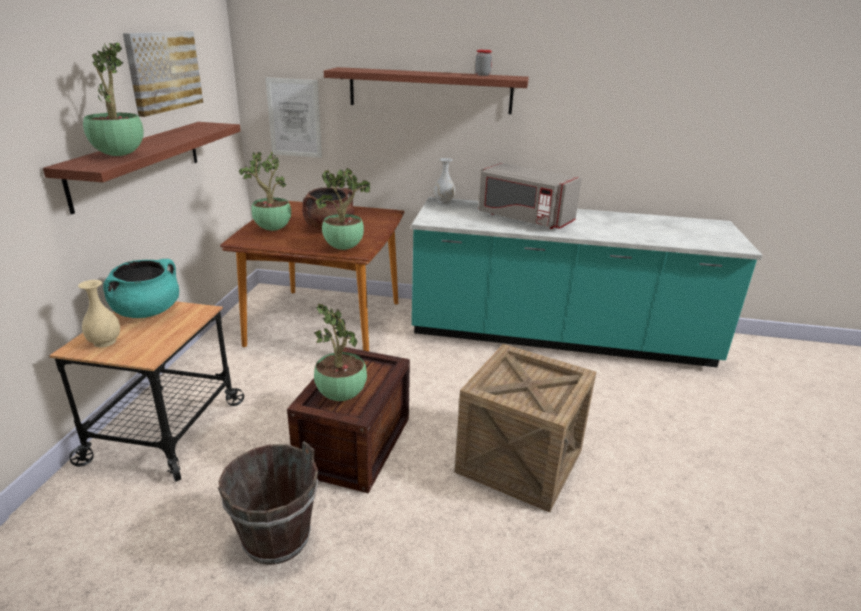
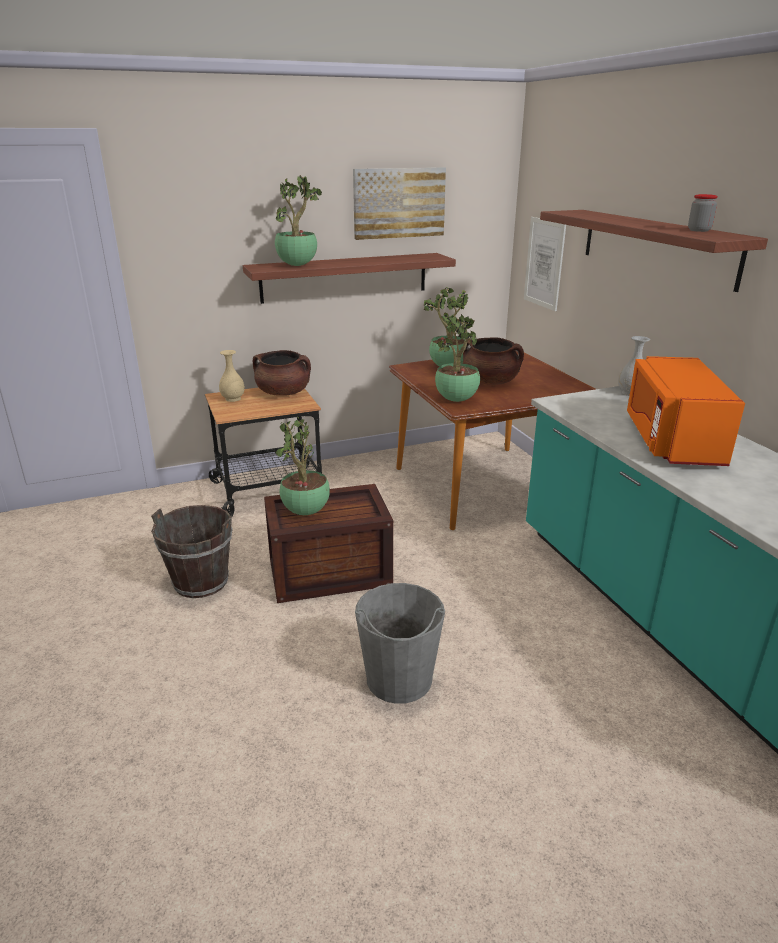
camera: 60 degrees right, 0 degrees up
turquoise cooking pot [103,259,179,318] -> brown cooking pot [253,350,311,396]
crate [455,344,596,512] -> grey bucket [355,583,445,704]
grey microwave [478,163,582,229] -> orange microwave [627,356,745,466]

